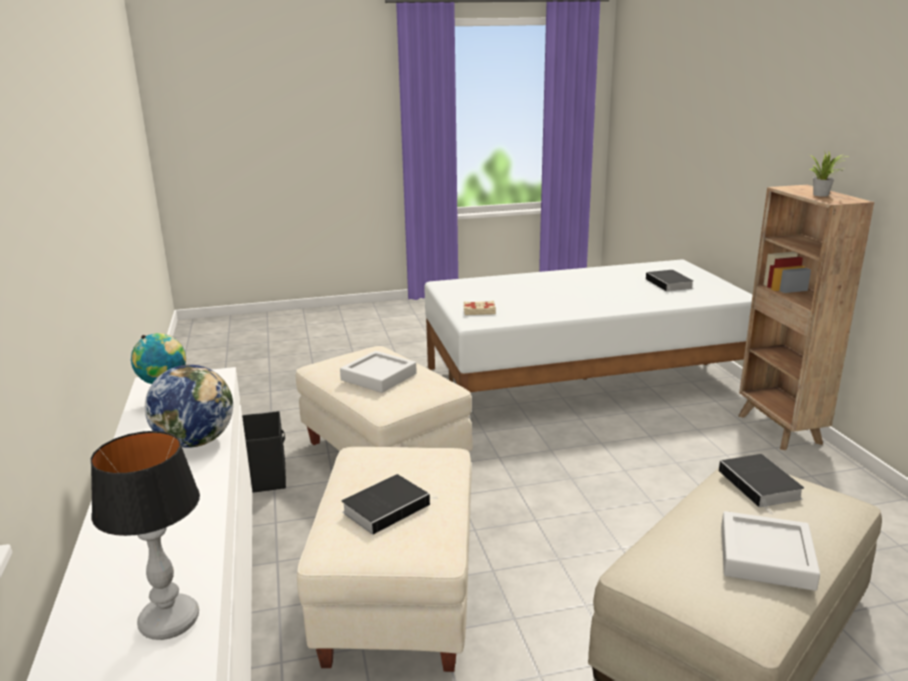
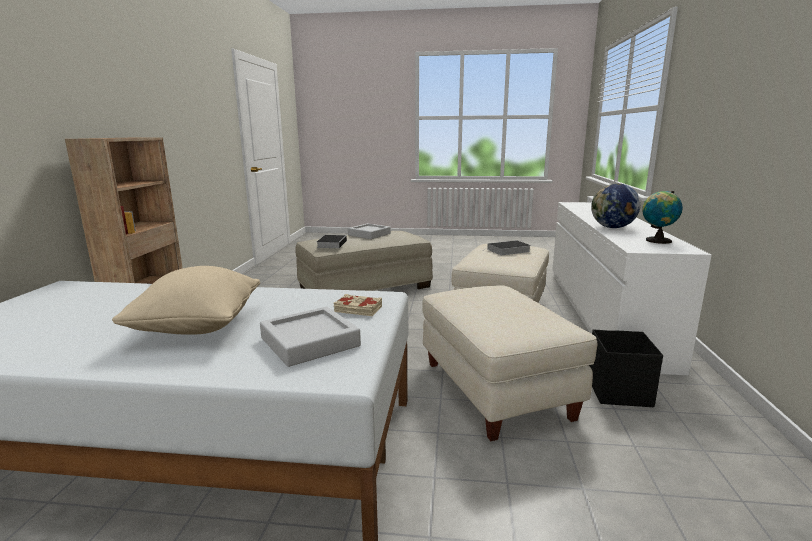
camera: 160 degrees left, 5 degrees down
table lamp [91,431,200,640] -> none
grey tray [340,351,417,393] -> grey tray moved to [260,306,361,367]
book [646,270,694,294] -> none
potted plant [808,151,848,197] -> none
none -> beige pillow [112,266,260,335]

